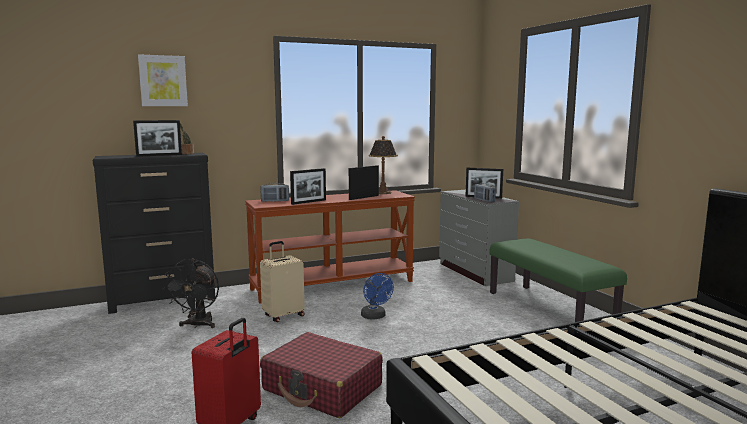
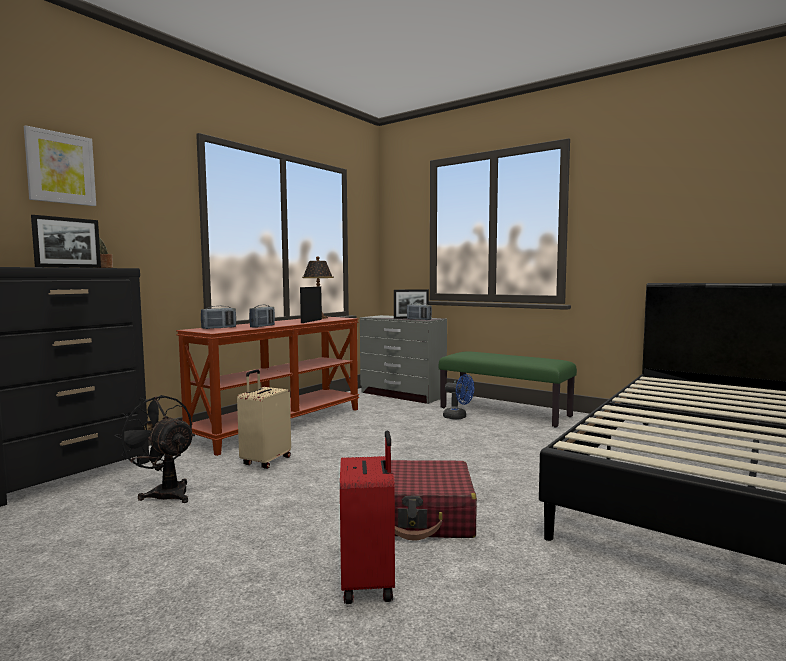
camera: 30 degrees left, 5 degrees down
black fan [163,258,219,328] -> black fan turned 150 degrees clockwise [114,395,195,503]
picture frame [290,168,326,205] -> radio [249,305,275,328]
blue fan [361,273,394,320] -> blue fan moved to [443,374,474,419]

